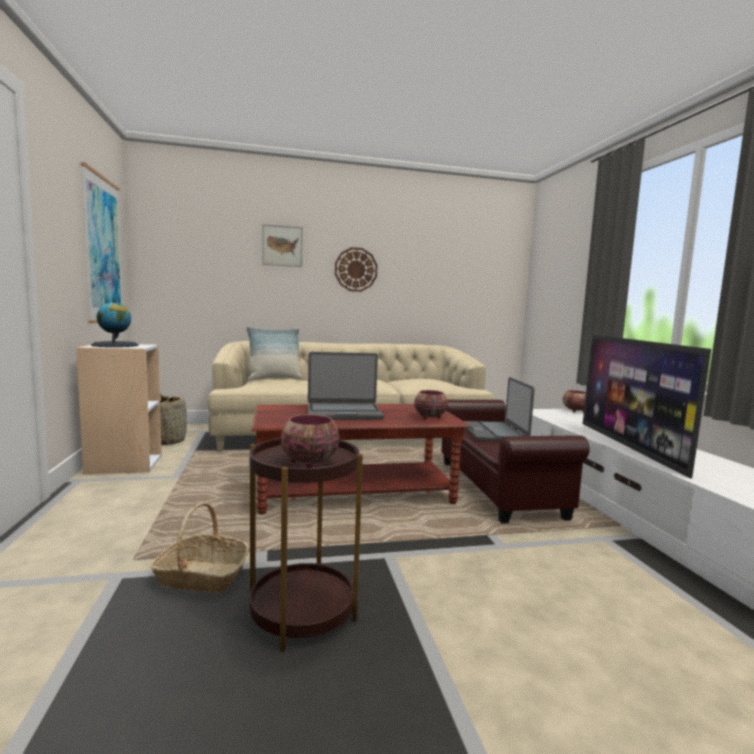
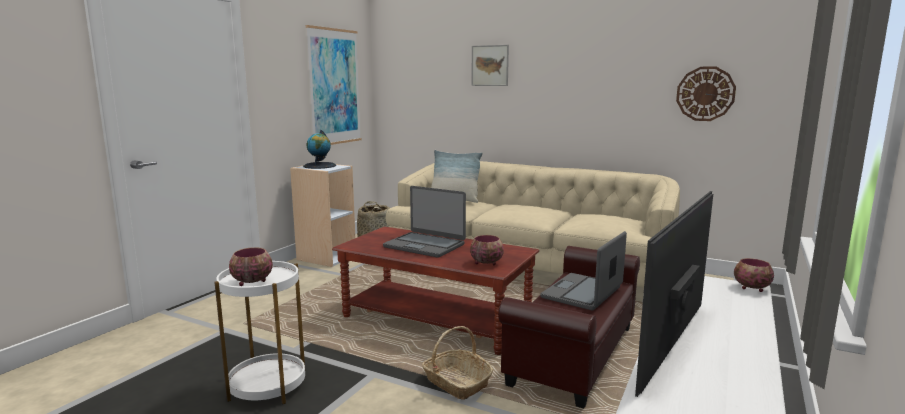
camera: 40 degrees right, 5 degrees up
basket [150,502,249,593] -> basket moved to [422,326,493,400]
brown side table [250,438,363,652] -> white side table [214,261,305,404]
wall clock [335,247,377,292] -> wall clock moved to [676,66,736,121]

